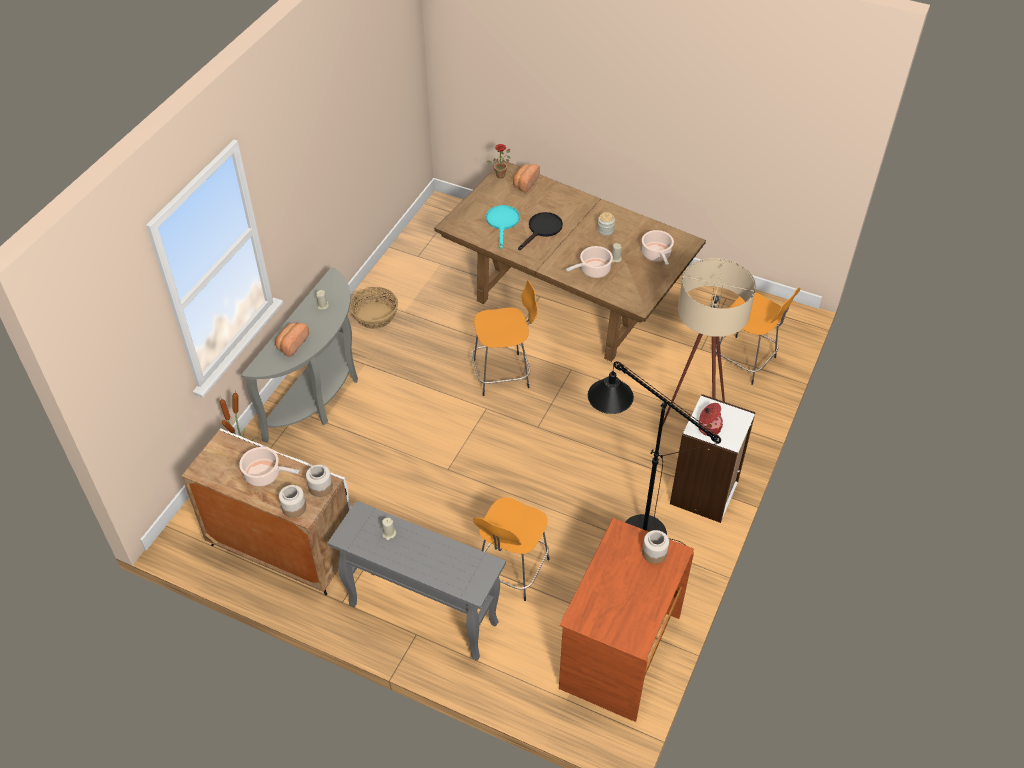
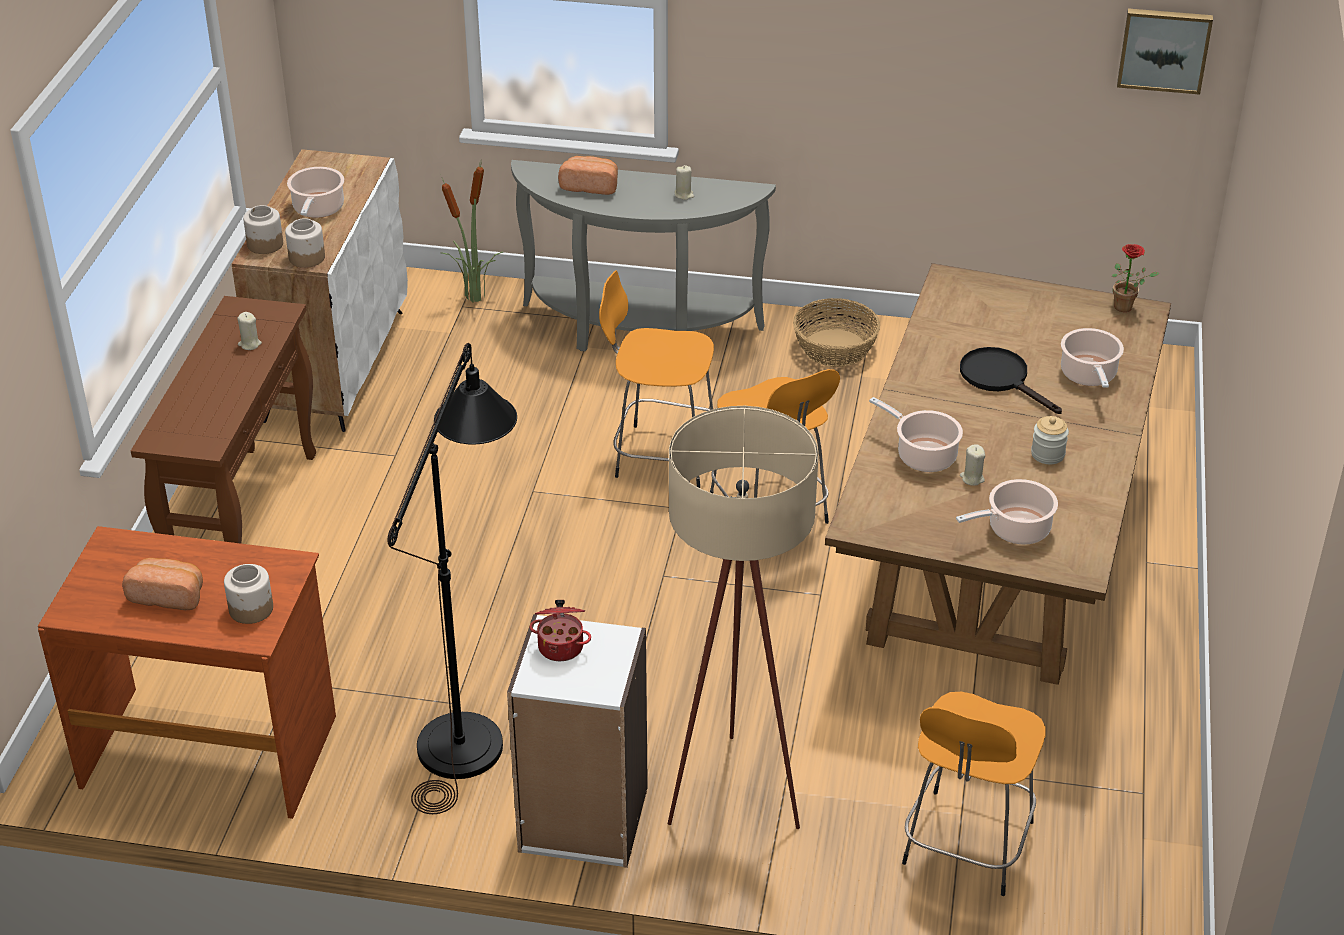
camera: 75 degrees right, 10 degrees down
grey console table [328,500,506,661] -> brown console table [131,296,316,544]
orange stool [473,498,550,601] -> orange stool moved to [599,270,714,488]
turquoise frying pan [486,205,520,249] -> none
bread [513,164,540,193] -> bread moved to [122,558,203,610]
black frying pan [518,212,563,250] -> black frying pan turned 150 degrees counterclockwise [960,347,1062,414]
none -> cooking pot [1061,328,1124,388]
none -> picture [1117,8,1213,95]

